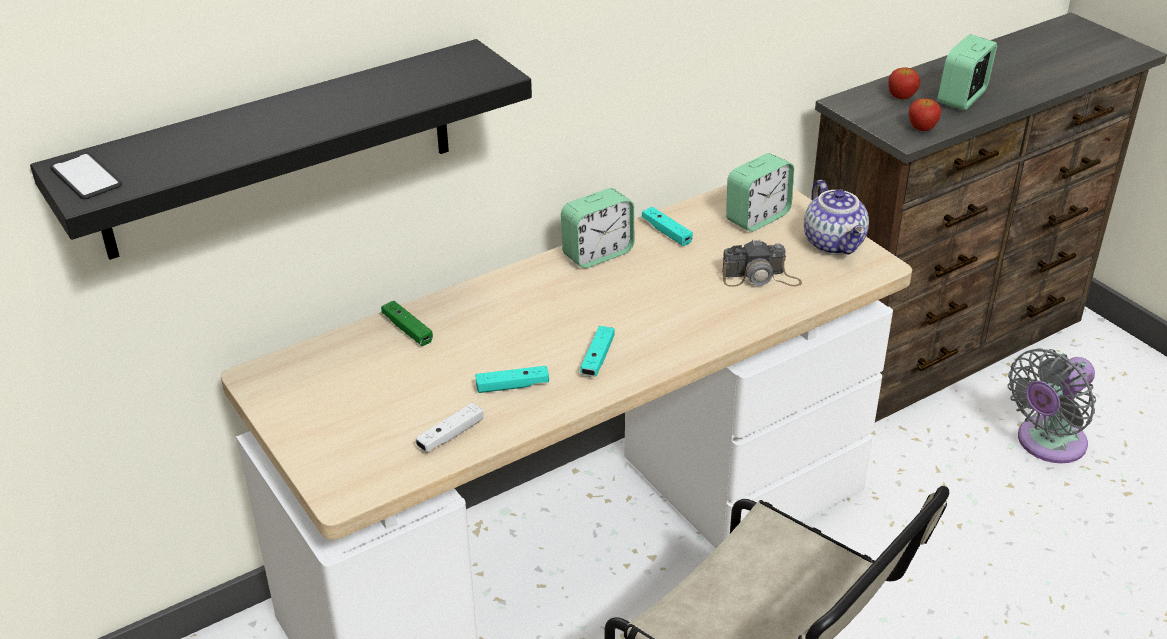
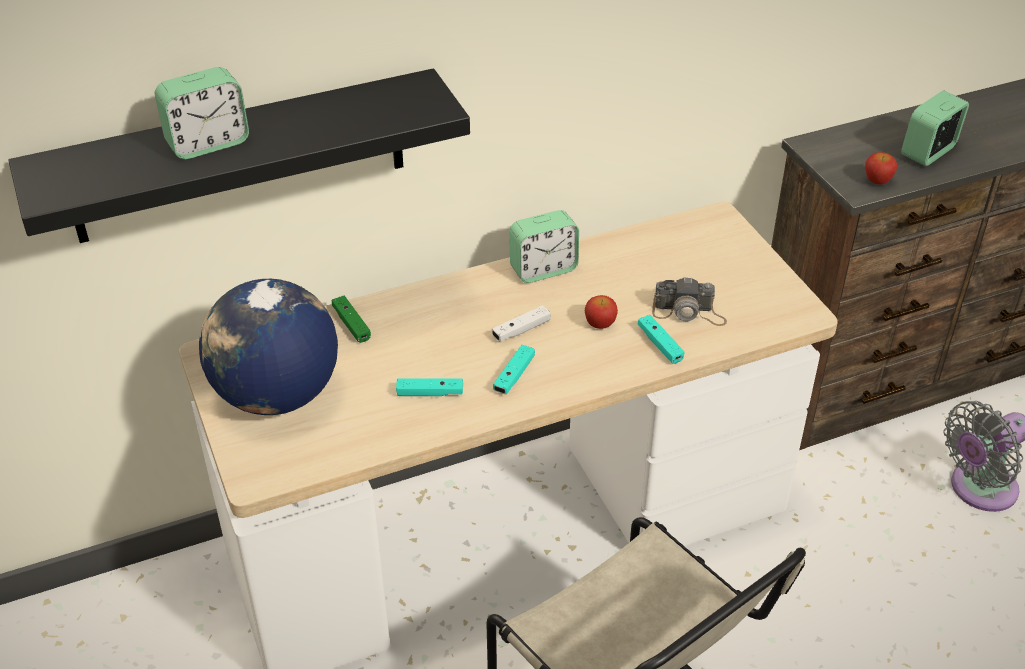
camera: 10 degrees right, 5 degrees up
phone [50,152,122,199] -> none
white game controller [416,403,484,452] -> white game controller moved to [492,305,551,342]
turquoise game controller [642,207,693,246] -> turquoise game controller moved to [638,315,684,364]
alarm clock [726,153,794,232] -> alarm clock moved to [155,67,249,159]
teapot [804,180,869,255] -> none
apple [888,68,920,99] -> apple moved to [585,295,618,329]
none -> globe [199,279,338,415]

